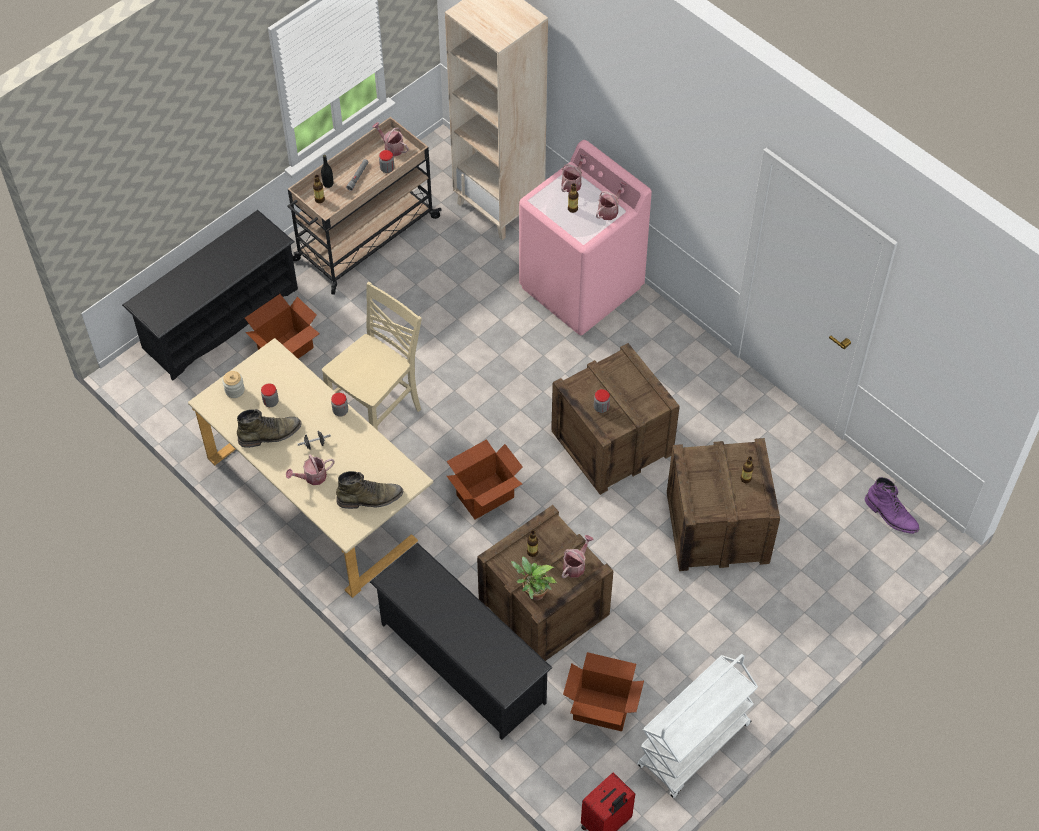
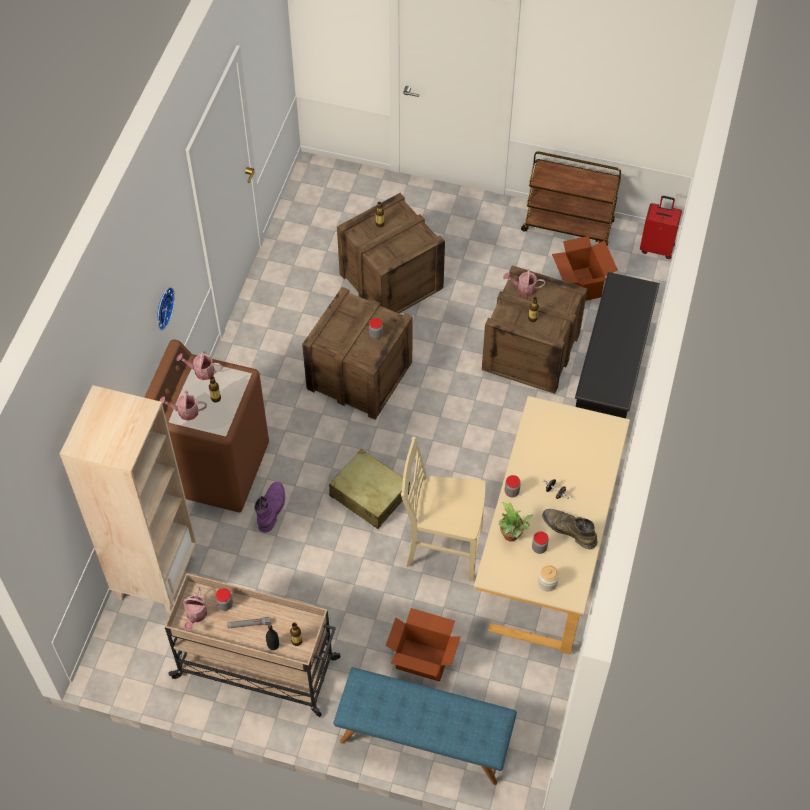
camera: 120 degrees left, 0 degrees up
black shoe rack [122,210,298,380] -> blue bench [333,667,517,785]
watering can [286,454,334,485] -> none
green boot [336,471,403,509] -> none
cardboard box [447,439,523,519] -> none
potted plant [511,557,557,601] -> potted plant moved to [499,502,533,542]
pink washing machine [519,140,652,335] -> brown washing machine [144,339,269,512]
white cart [637,654,758,798] -> brown cart [521,151,621,246]
purple boot [865,477,920,534] -> purple boot moved to [254,482,285,533]
none -> wall clock [157,287,175,330]
none -> beige suitcase [329,449,410,529]

